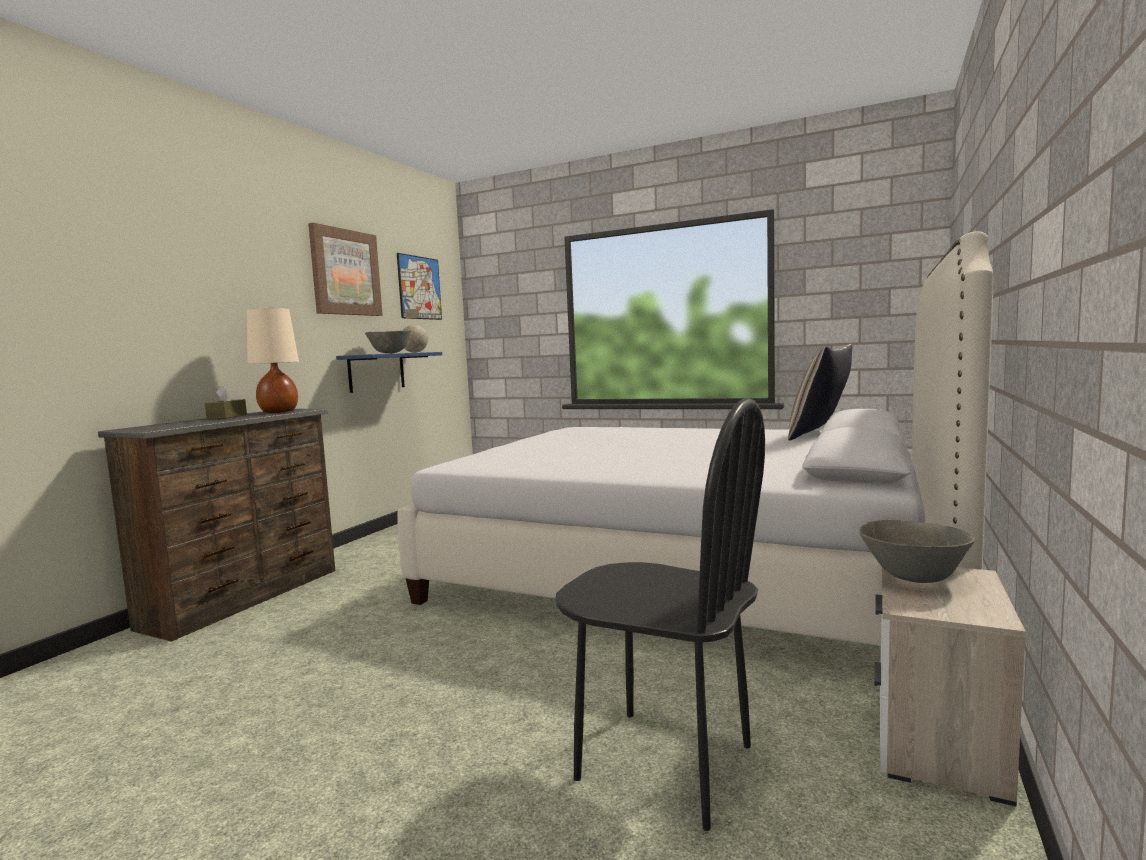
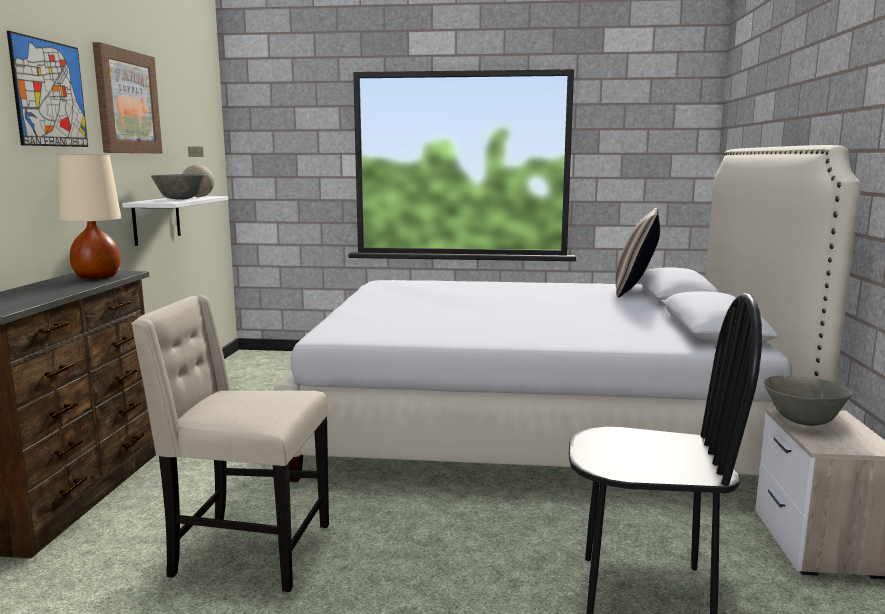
camera: 20 degrees left, 5 degrees up
brown tissue box [205,386,247,419] -> none
blue shelf [336,352,442,393] -> white shelf [122,196,228,246]
picture [397,253,442,320] -> picture moved to [7,31,88,147]
none -> beige chair [131,295,329,592]

